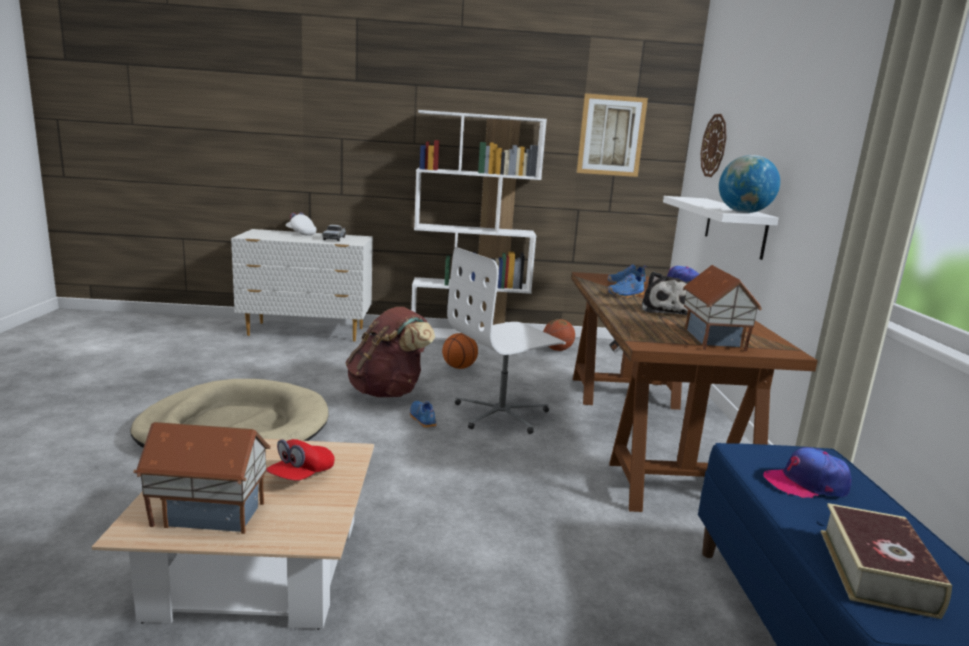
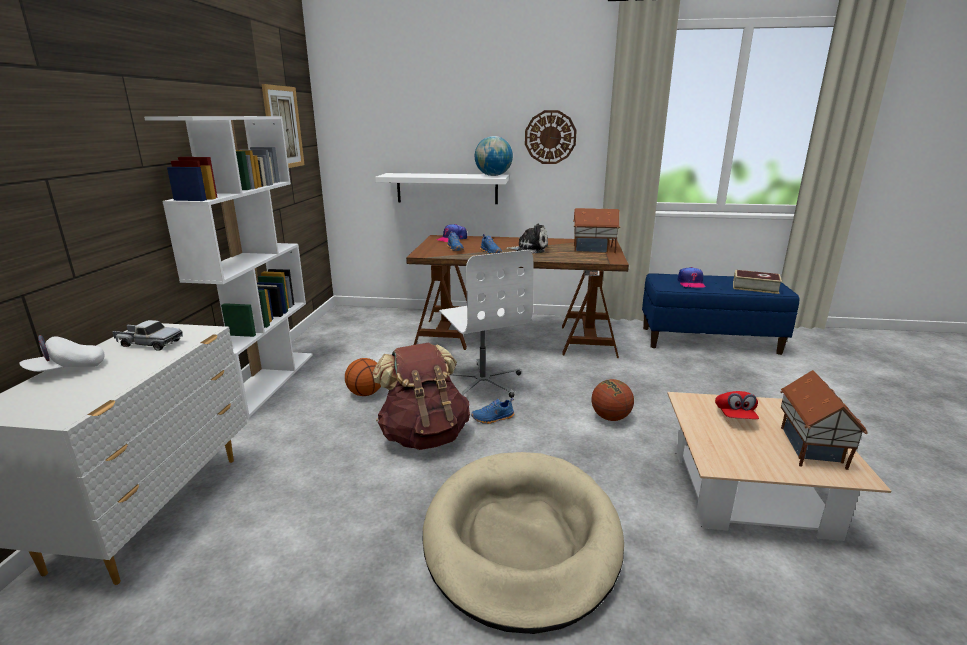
camera: 80 degrees left, 5 degrees up
red cap [266,439,334,481] -> red cap turned 60 degrees clockwise [715,391,759,419]
basketball [543,319,575,351] -> basketball moved to [592,379,634,421]
wall clock [701,114,727,177] -> wall clock moved to [525,110,577,164]

